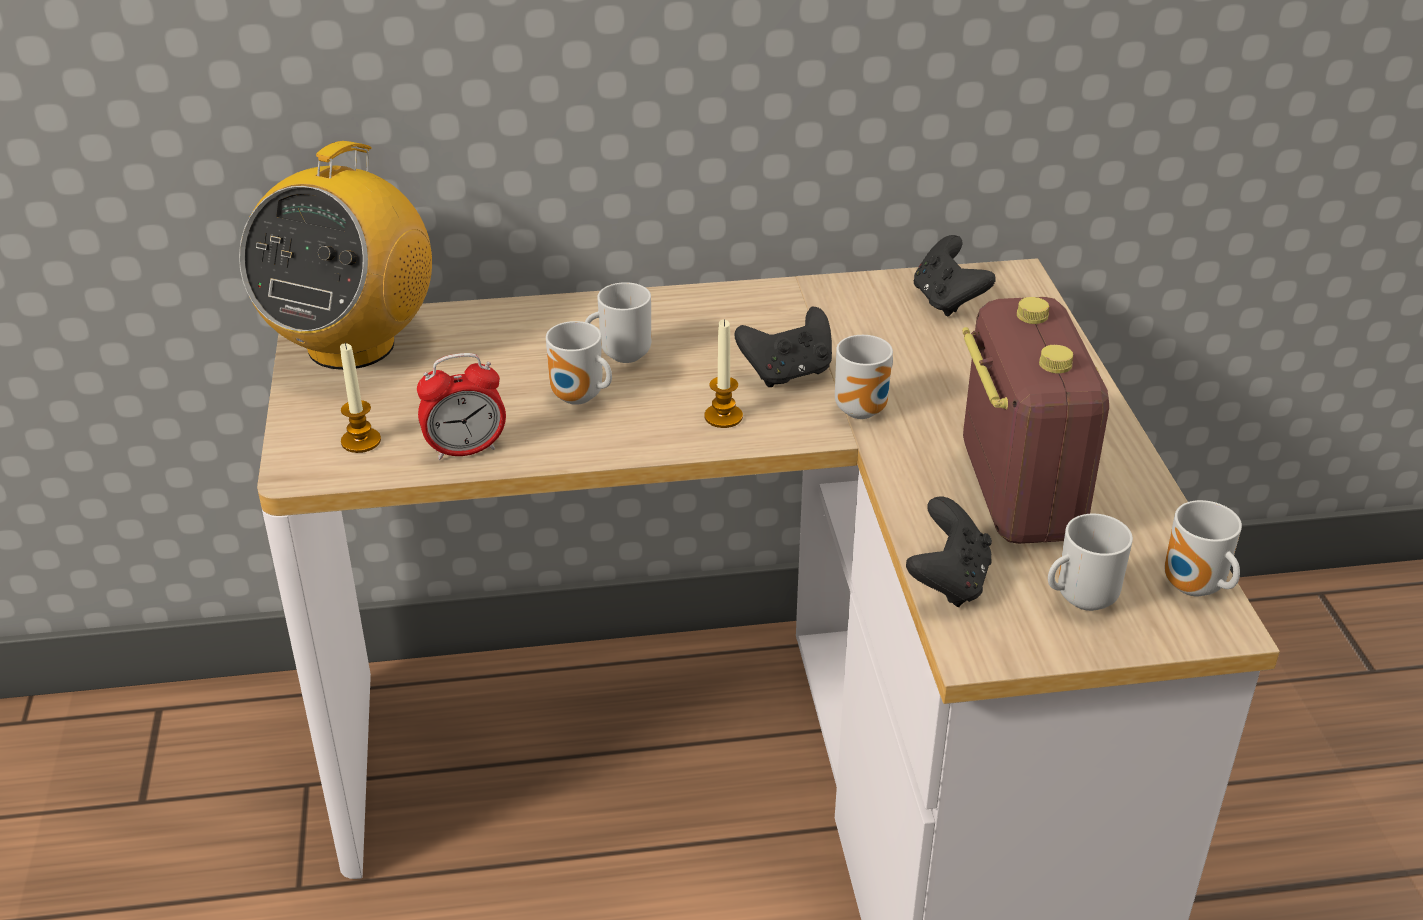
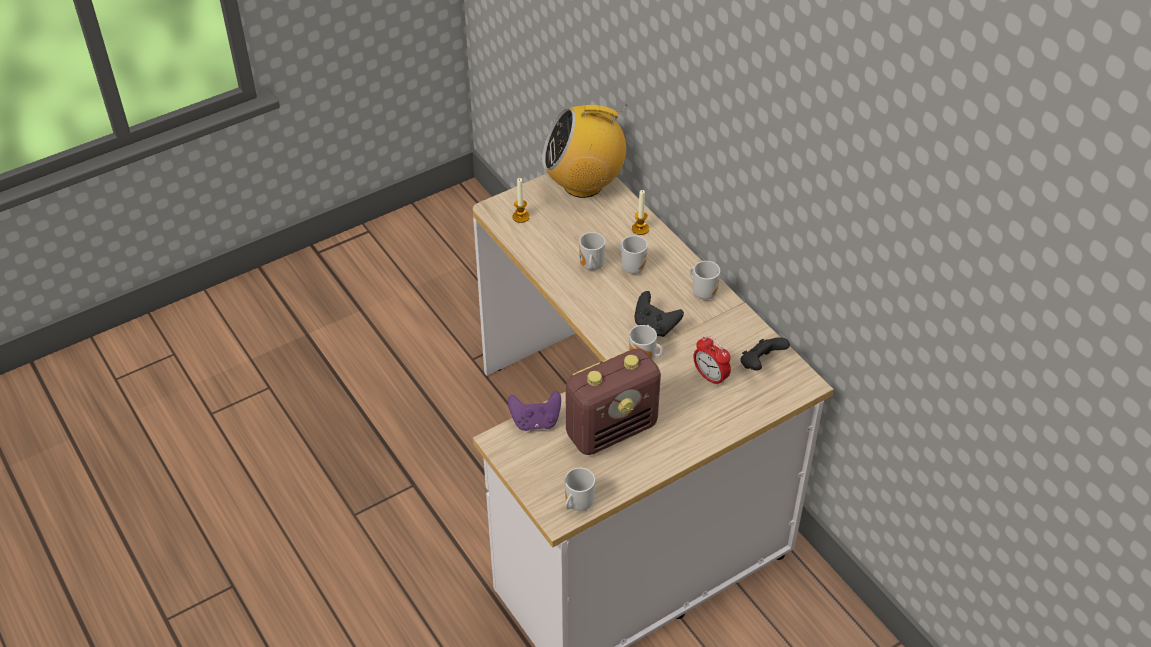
camera: 65 degrees right, 10 degrees up
alarm clock [417,353,506,460] -> alarm clock moved to [693,336,731,387]
candle [705,319,743,428] -> candle moved to [632,190,649,235]
black game controller [906,496,992,607] -> purple game controller [508,391,561,431]
mug [1048,514,1133,611] -> mug moved to [690,261,720,300]

